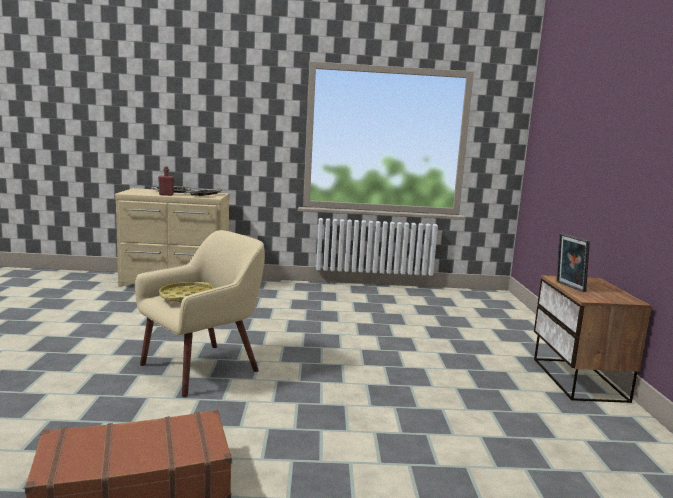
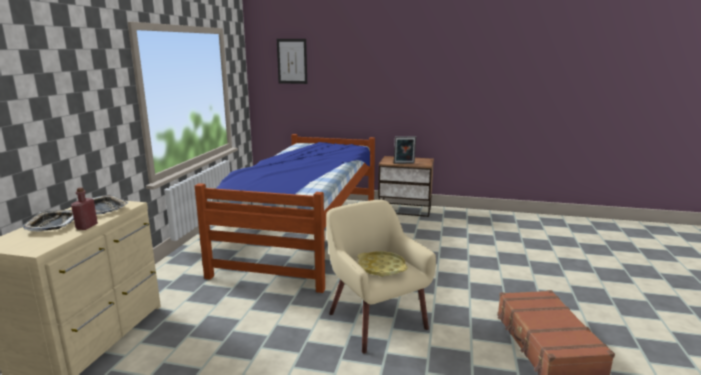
camera: 75 degrees left, 5 degrees up
none -> bed [195,134,375,293]
none -> picture [277,39,307,84]

